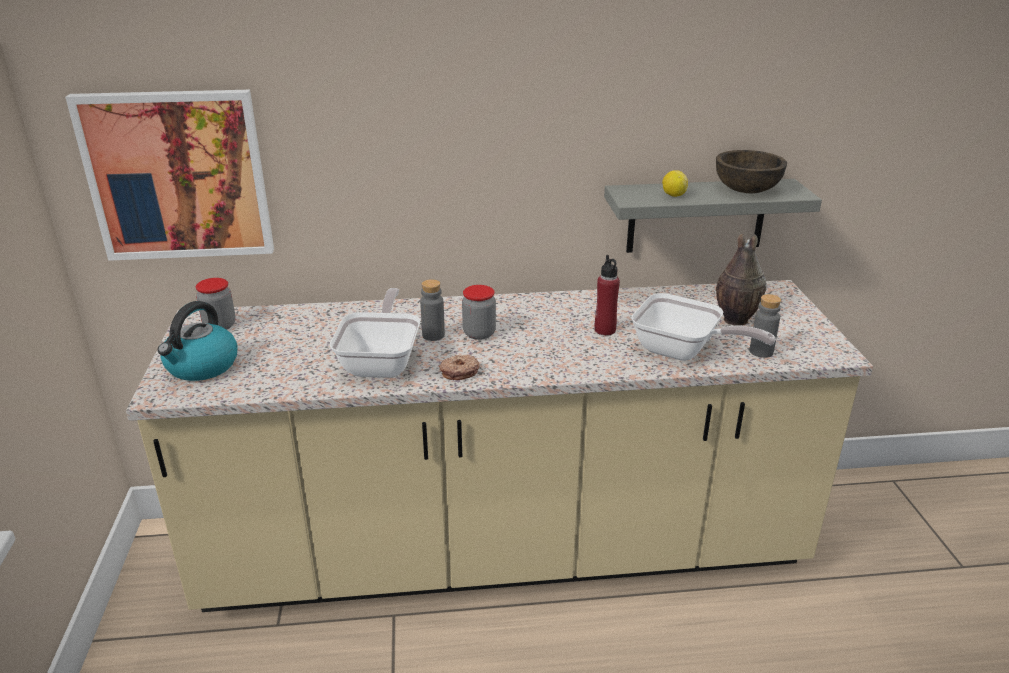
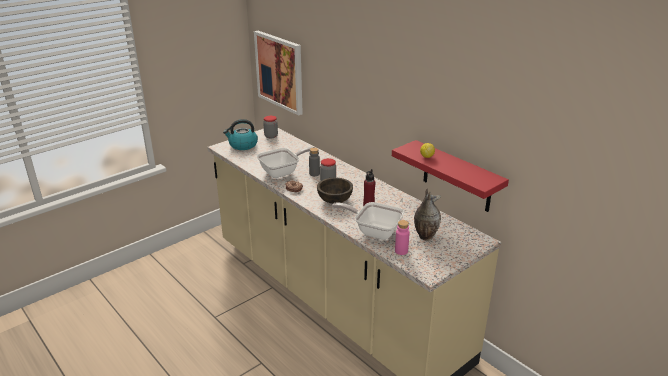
camera: 55 degrees right, 0 degrees up
grey shelf [604,179,822,253] -> red shelf [392,140,509,212]
frying pan [631,293,776,361] -> frying pan turned 120 degrees clockwise [332,202,404,240]
brown bowl [716,150,787,193] -> brown bowl moved to [317,178,353,204]
grey bottle [750,294,781,358] -> pink bottle [395,220,410,255]

